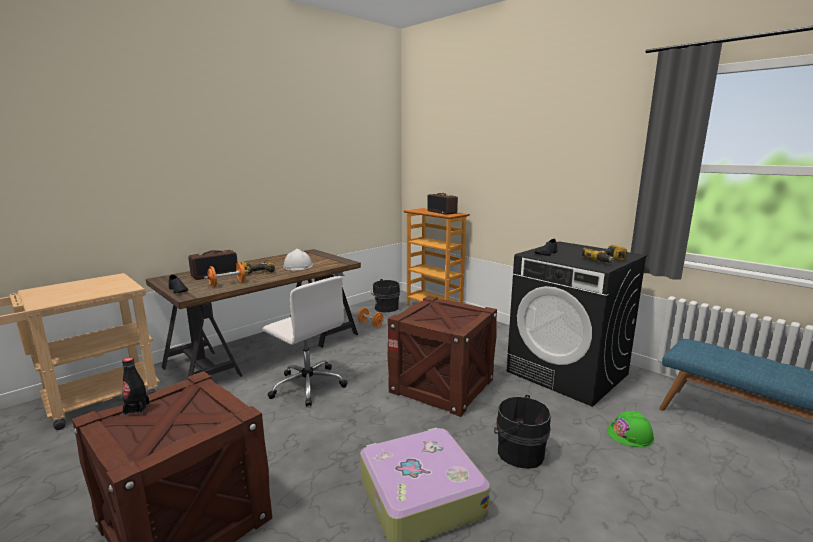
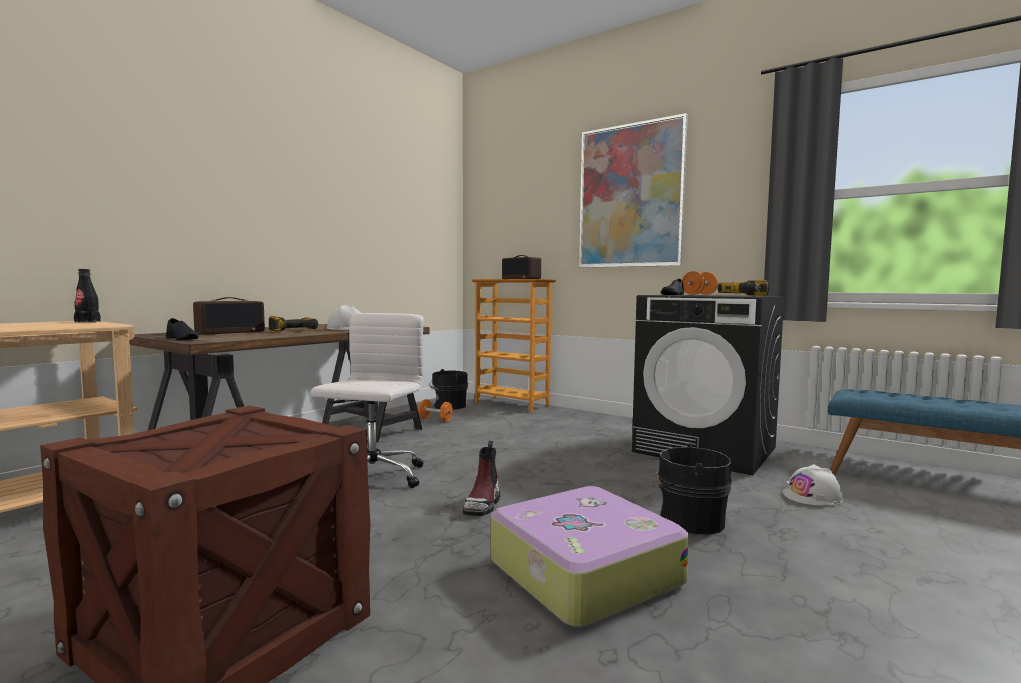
camera: 10 degrees left, 10 degrees down
black bottle [122,357,150,415] -> black bottle moved to [74,269,101,323]
orange dumbbell [204,262,249,287] -> orange dumbbell moved to [682,271,718,295]
white office chair [263,276,348,407] -> white office chair turned 105 degrees counterclockwise [311,313,424,488]
crate [388,296,497,417] -> none
green hard hat [607,410,654,447] -> white hard hat [783,464,843,506]
none -> boot [463,441,500,516]
none -> picture [579,113,688,268]

